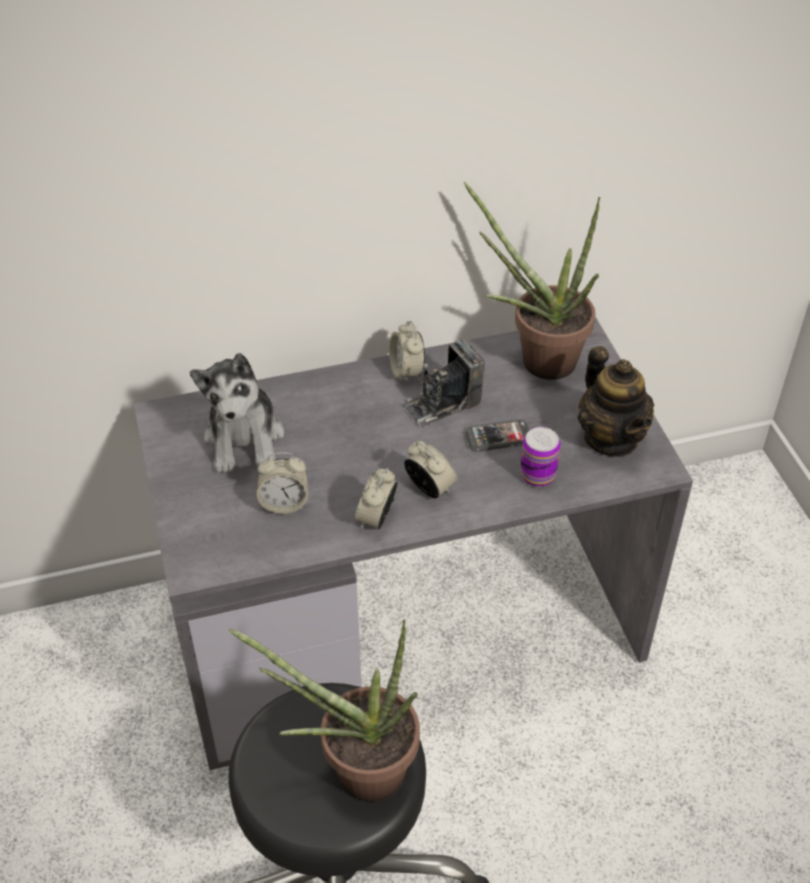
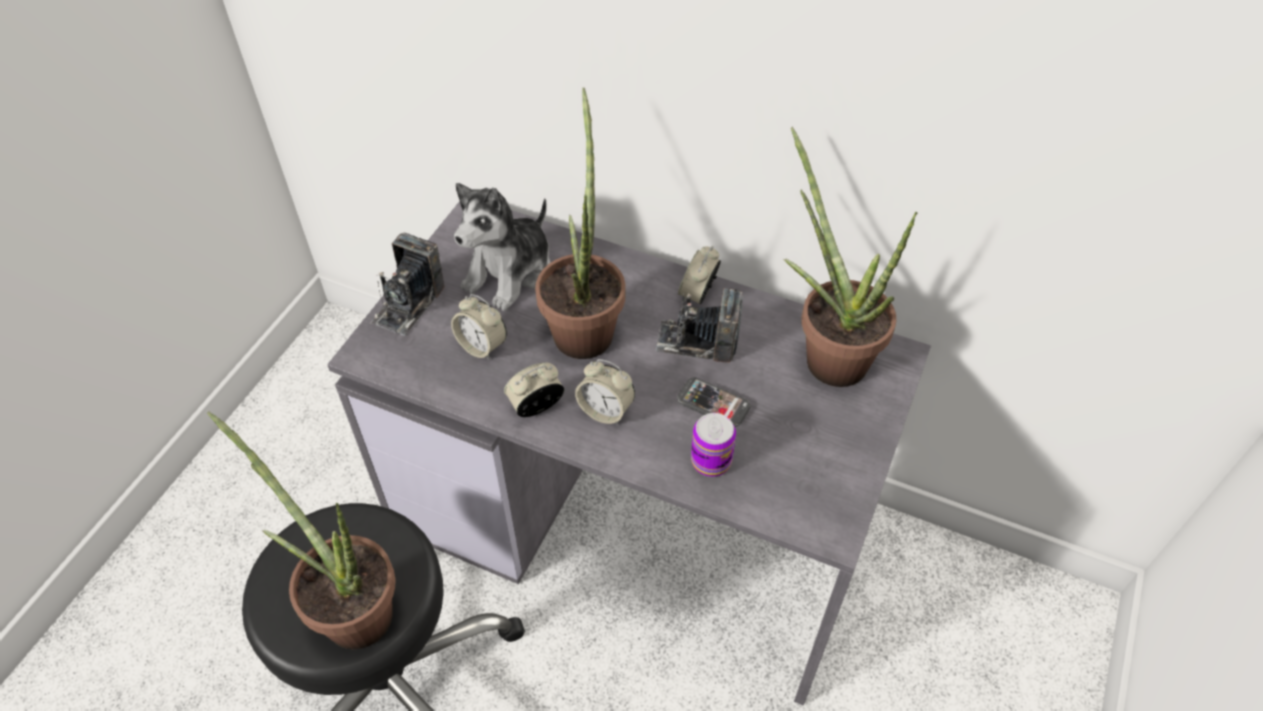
camera: 40 degrees right, 5 degrees up
alarm clock [404,441,457,498] -> alarm clock turned 120 degrees clockwise [575,359,635,425]
teapot [578,346,654,457] -> none
none -> camera [370,232,445,336]
none -> potted plant [535,88,625,359]

